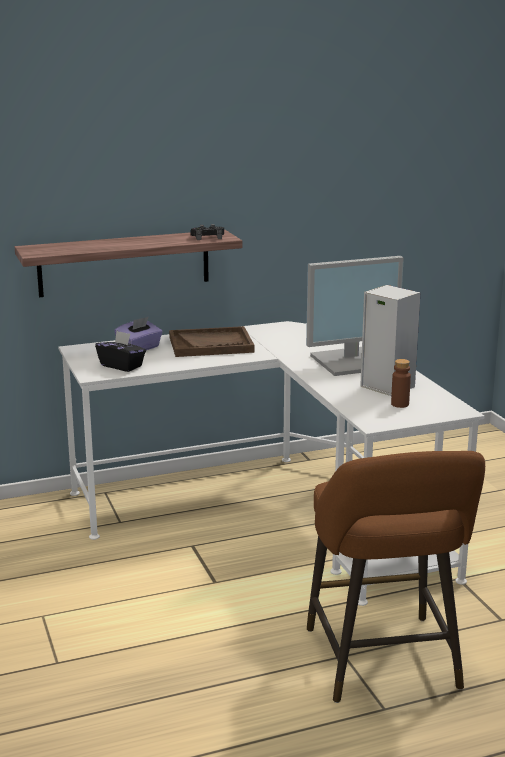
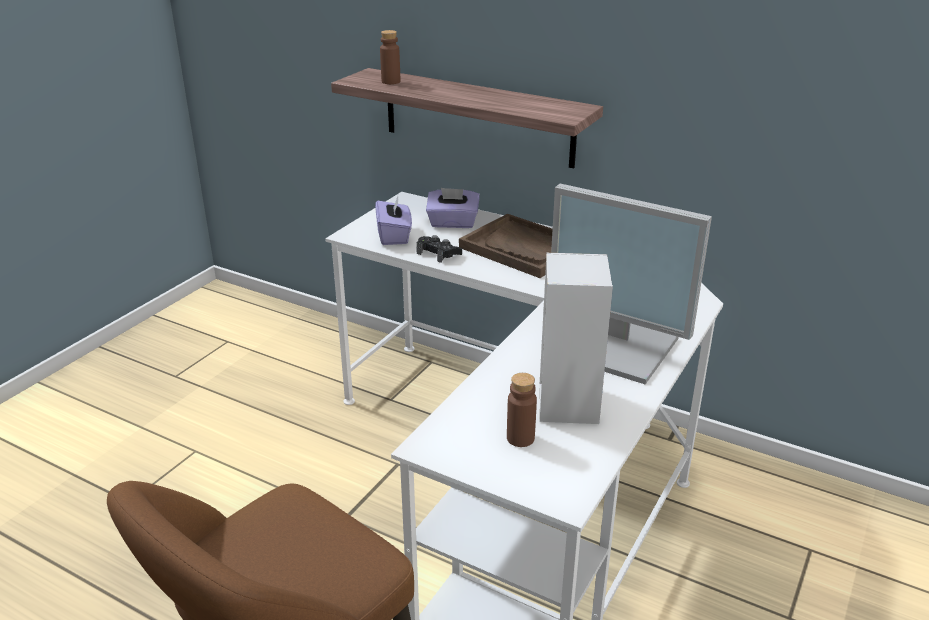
camera: 50 degrees right, 10 degrees up
black tissue box [95,331,146,372] -> purple tissue box [375,196,412,245]
black game controller [191,224,224,240] -> black game controller moved to [416,235,462,263]
none -> brown bottle [380,30,400,84]

